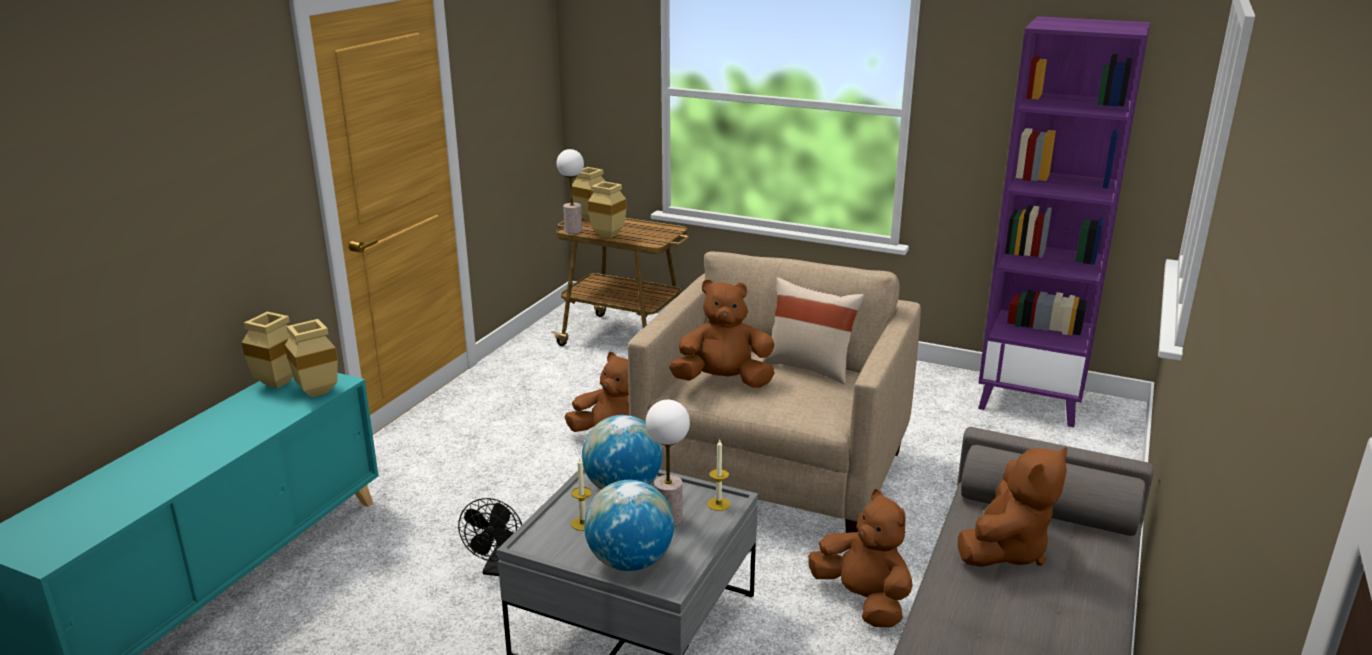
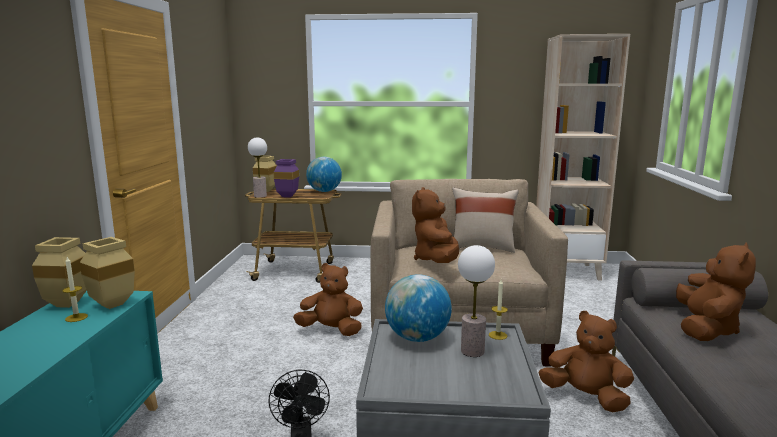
camera: 20 degrees left, 10 degrees down
candle [571,458,592,531] -> candle moved to [62,257,88,322]
globe [584,480,674,571] -> globe moved to [306,157,342,192]
beige vase [588,181,627,239] -> purple vase [273,159,299,198]
brown plush toy [669,279,775,388] -> brown plush toy turned 60 degrees counterclockwise [412,187,459,263]
purple bookcase [978,16,1150,427] -> beige bookcase [536,34,630,281]

